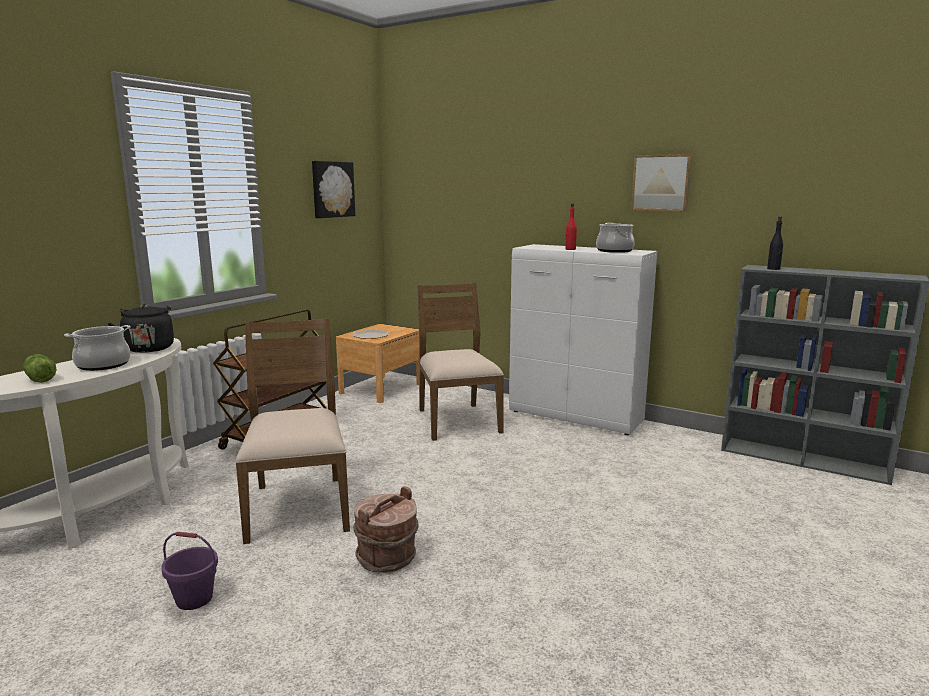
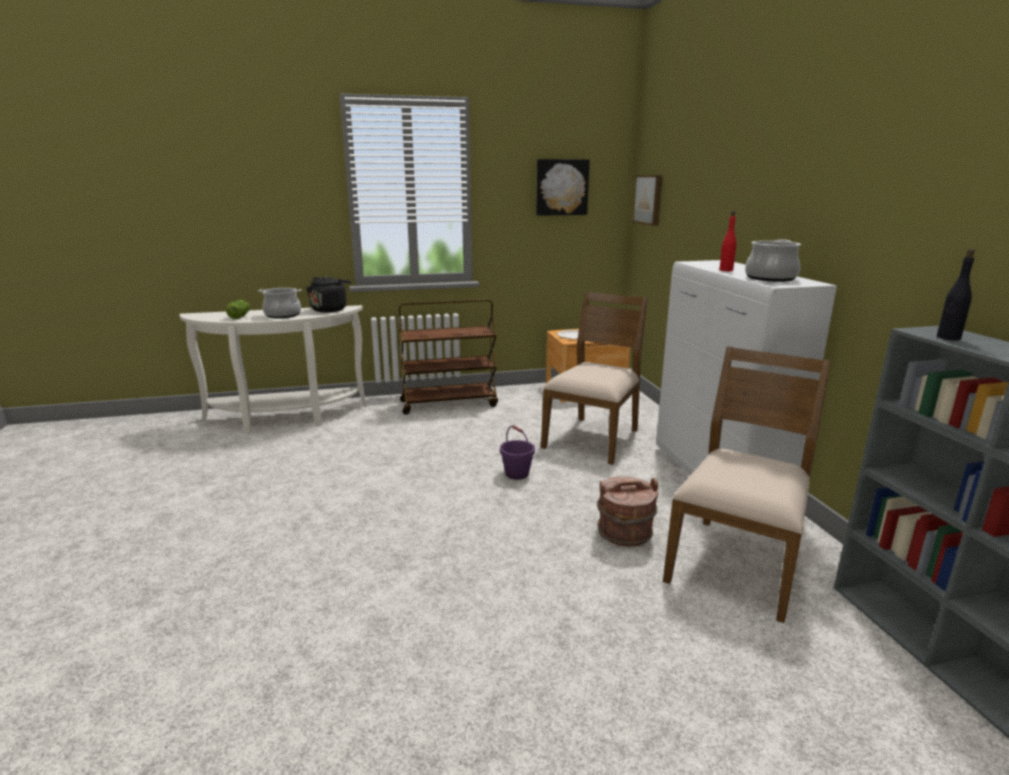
camera: 45 degrees right, 5 degrees up
purple bucket [161,532,218,610] -> purple bucket moved to [500,425,535,480]
brown chair [235,318,350,544] -> brown chair moved to [663,346,830,623]
brown bucket [354,486,419,573] -> brown bucket moved to [596,476,659,547]
picture [631,154,692,211] -> picture moved to [633,175,663,226]

